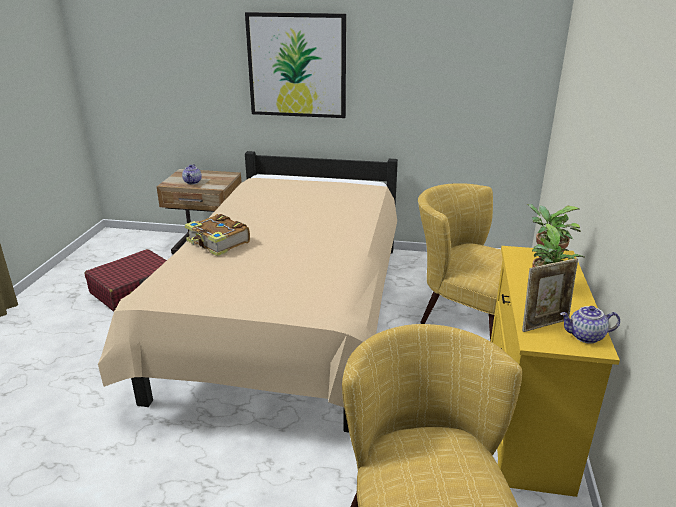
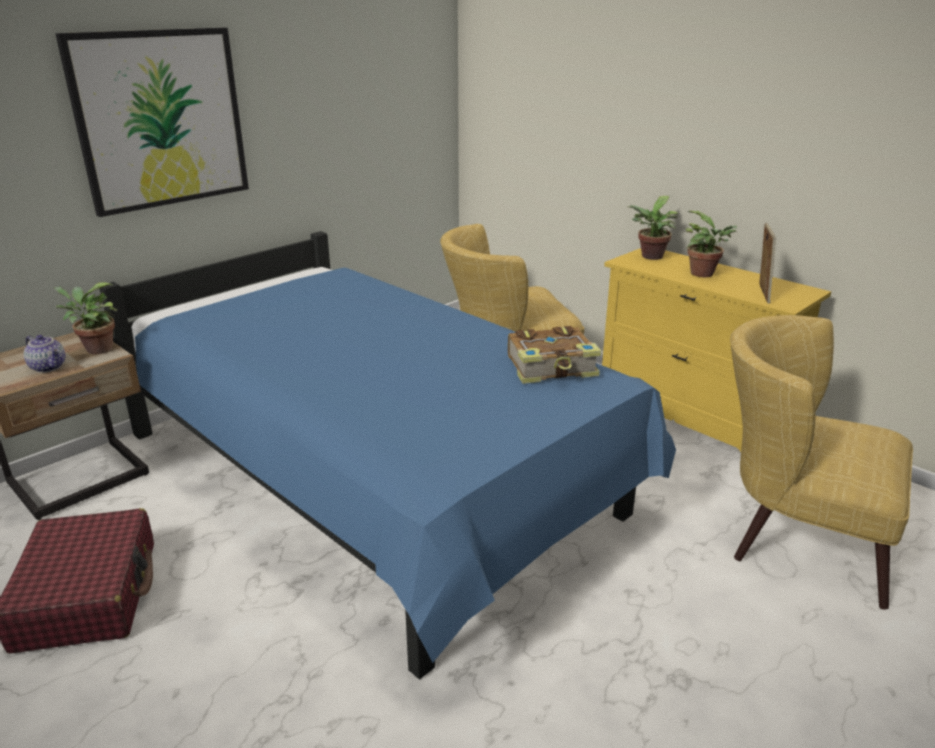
camera: 55 degrees left, 0 degrees up
beige bed [98,151,398,432] -> blue bed [99,231,676,679]
book [185,214,250,257] -> book moved to [508,326,601,384]
teapot [560,306,620,344] -> none
none -> potted plant [54,282,117,354]

